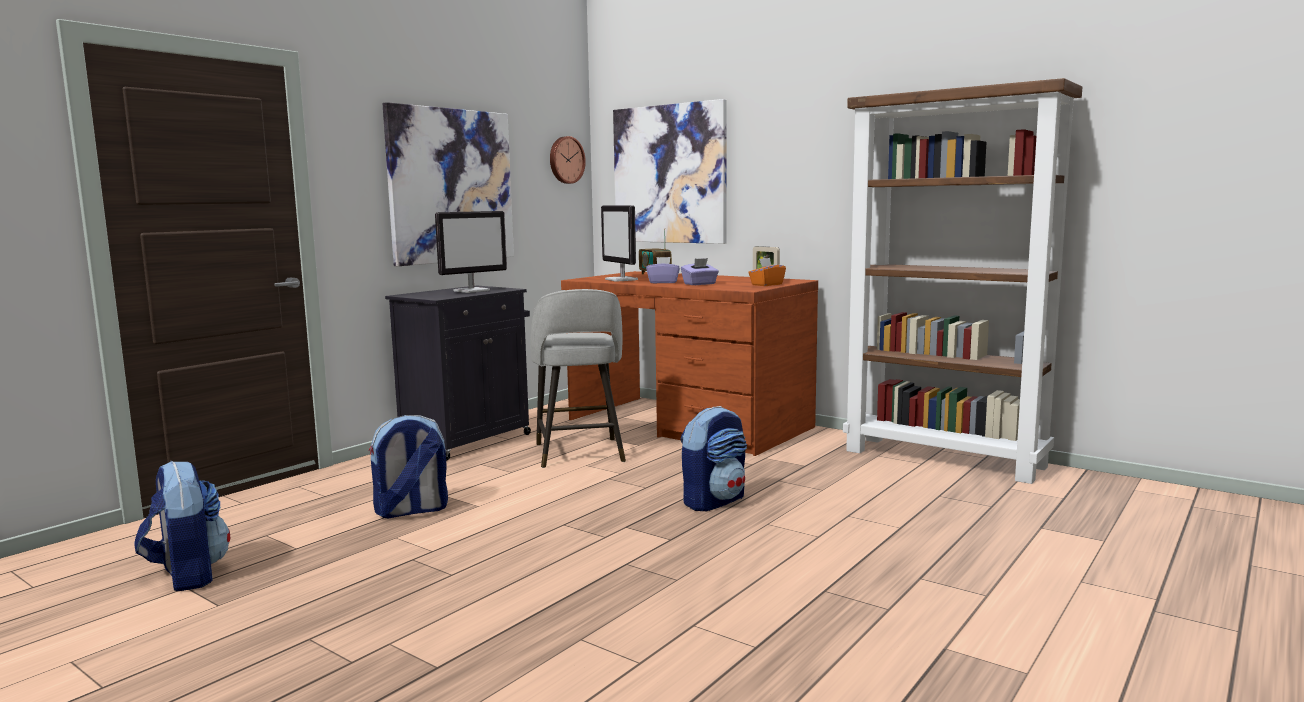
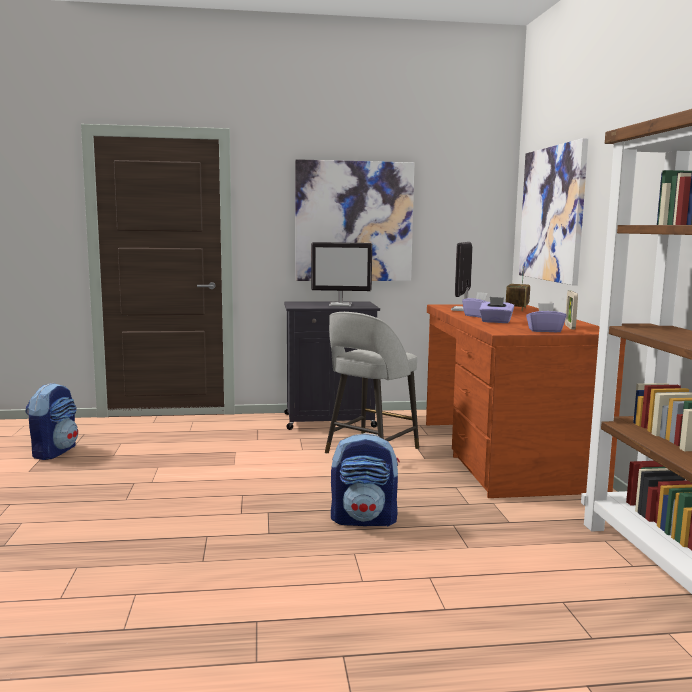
camera: 45 degrees right, 0 degrees up
backpack [369,415,448,519] -> none
wall clock [550,136,586,184] -> none
orange tissue box [748,258,786,286] -> purple tissue box [526,303,566,332]

